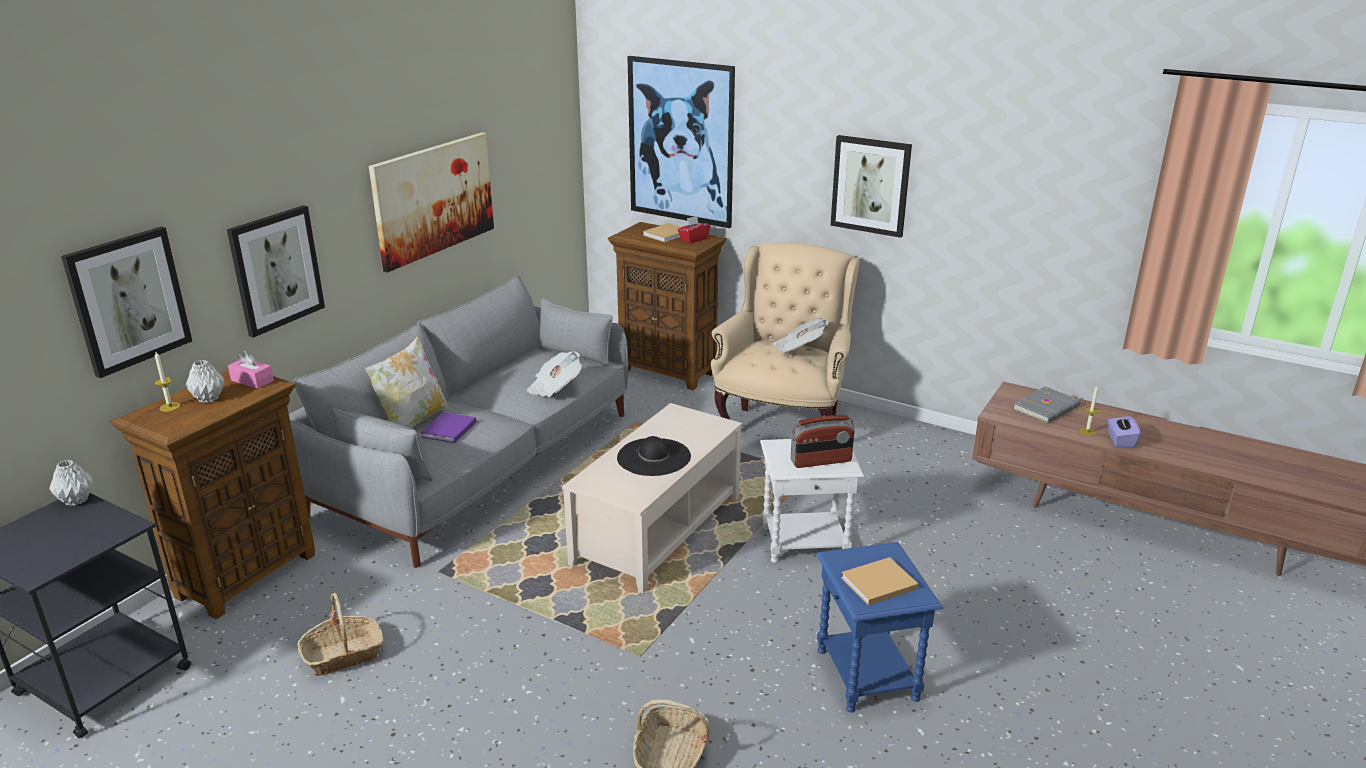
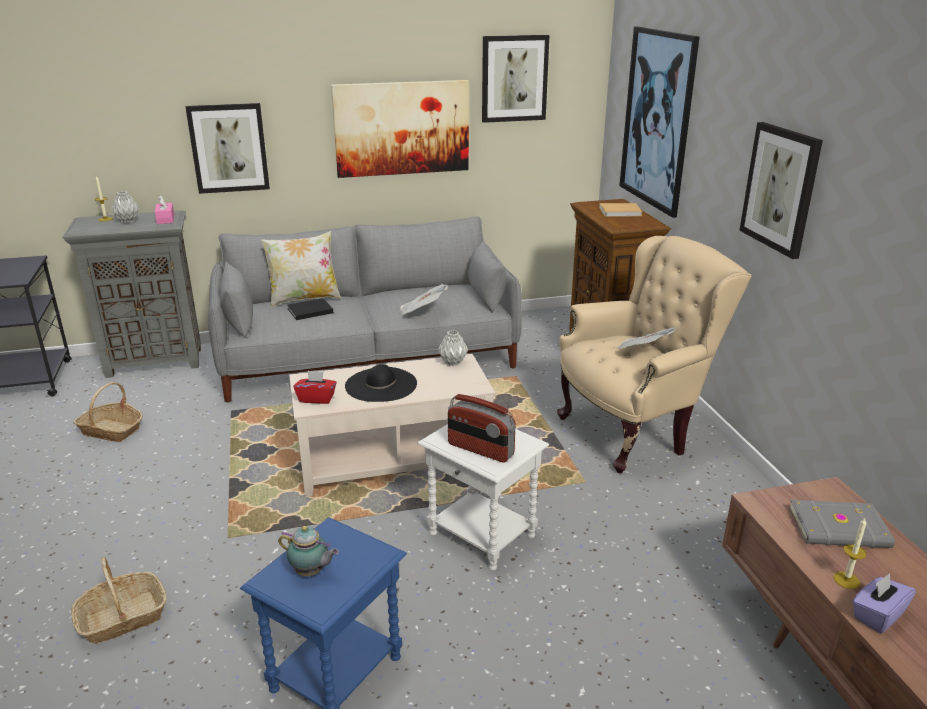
camera: 45 degrees right, 0 degrees up
grey vase [49,460,93,506] -> grey vase moved to [438,330,468,366]
picture [61,227,192,378] -> picture moved to [482,35,549,123]
brown cabinet [110,370,315,619] -> grey cabinet [62,210,201,378]
purple book [421,412,477,443] -> black book [287,298,333,320]
red tissue box [678,216,711,243] -> red tissue box moved to [294,371,337,404]
beige book [841,557,918,606] -> teapot [278,526,339,576]

